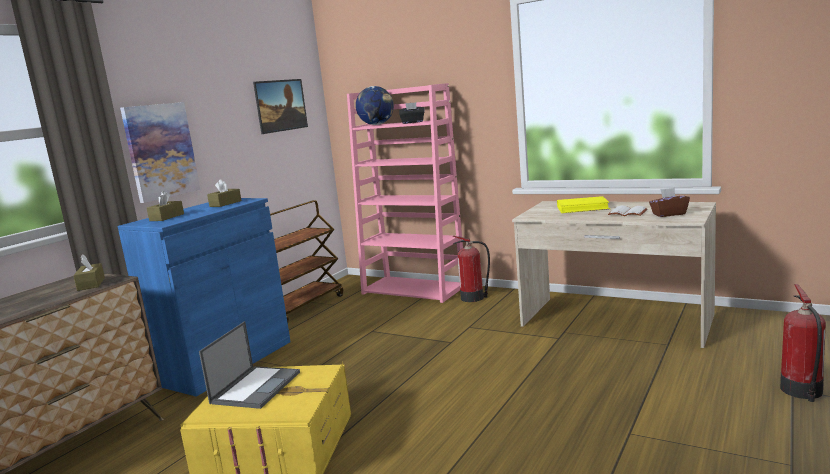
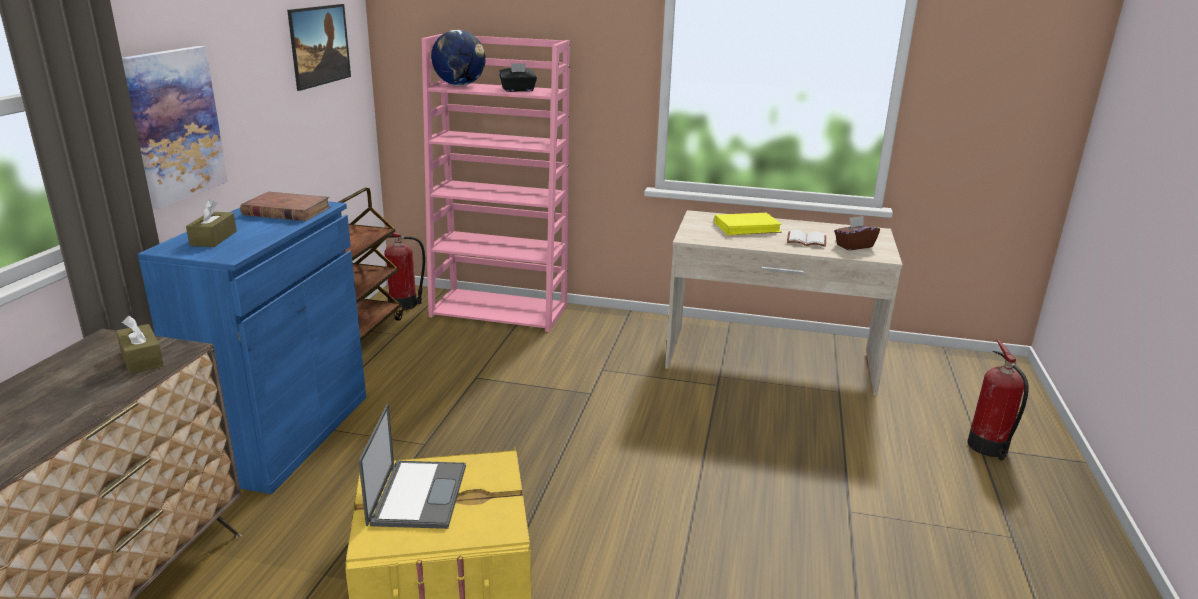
camera: 20 degrees left, 10 degrees up
brown tissue box [207,179,241,207] -> brown book [240,192,331,221]
fire extinguisher [453,236,490,302] -> fire extinguisher moved to [384,233,425,310]

